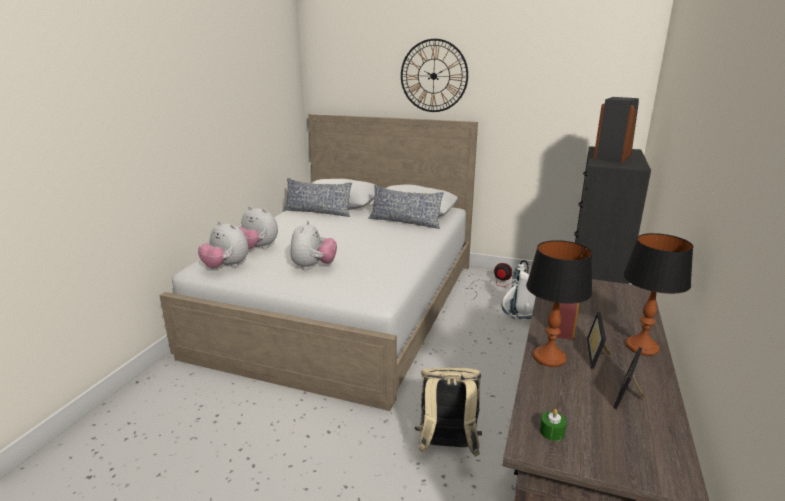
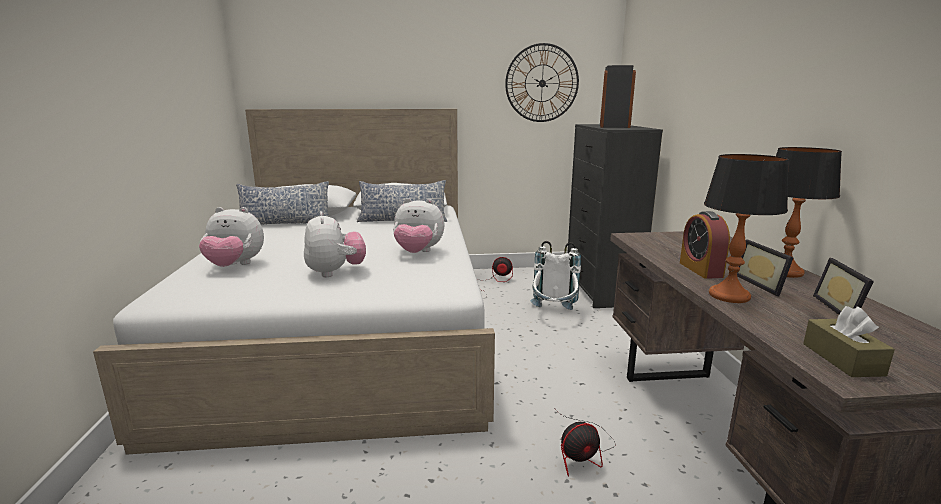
camera: 25 degrees left, 5 degrees down
plush toy [198,221,249,268] -> plush toy moved to [393,198,444,253]
wall clock [401,39,468,112] -> wall clock moved to [505,43,579,122]
beige backpack [414,368,482,457] -> fan [556,410,616,477]
green candle [540,409,567,441] -> brown tissue box [803,306,895,377]

